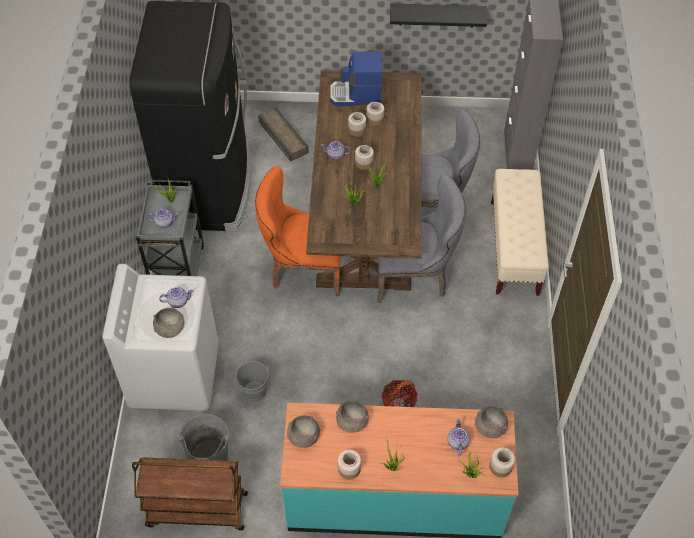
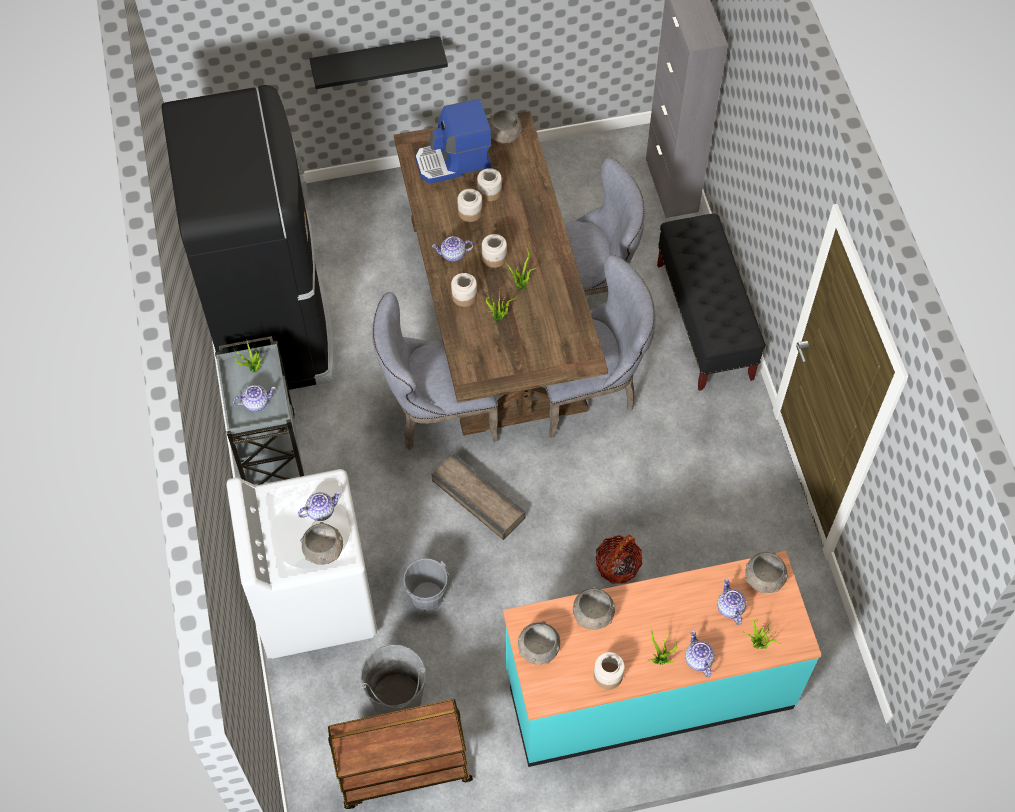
camera: 15 degrees left, 5 degrees up
orange chair [255,166,340,296] -> grey chair [372,292,498,450]
crate [258,107,309,161] -> crate moved to [431,453,526,540]
black shelf [390,4,487,27] -> black shelf moved to [310,37,448,89]
jar [489,447,515,477] -> jar moved to [451,273,477,307]
beige bench [491,169,549,296] -> black bench [657,214,766,391]
none -> grey bowl [488,110,522,144]
none -> teapot [685,630,715,678]

